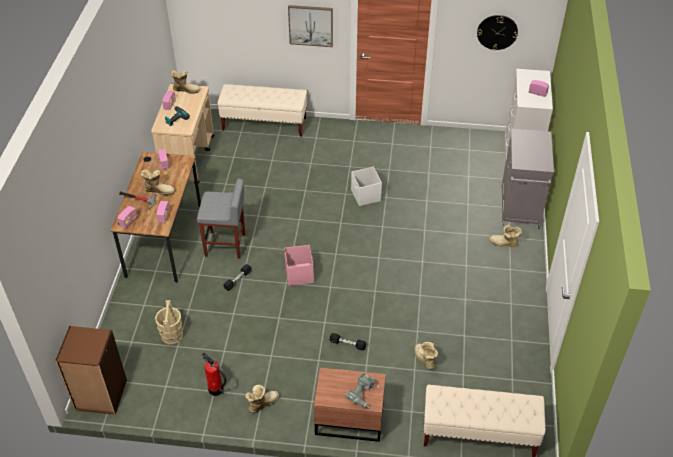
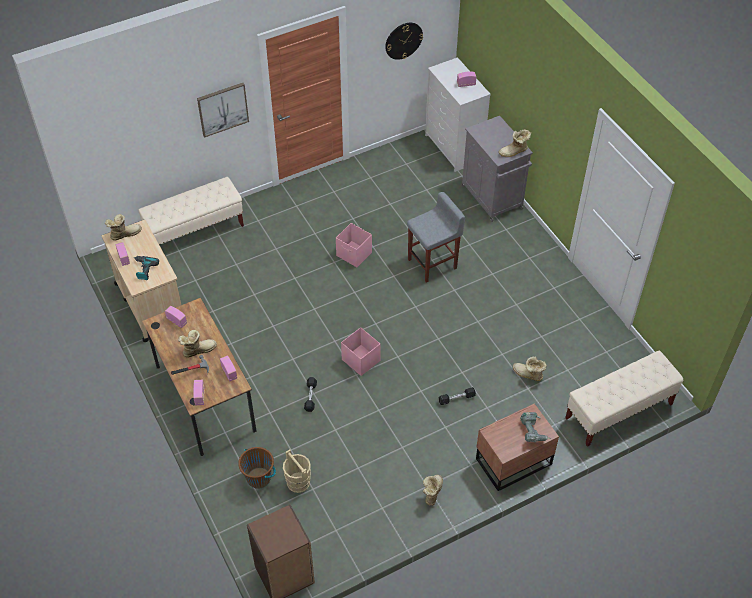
camera: 35 degrees left, 5 degrees up
grey stool [197,179,245,259] -> grey stool moved to [407,192,465,283]
fire extinguisher [201,353,226,396] -> none
white storage box [351,167,382,206] -> pink storage box [336,223,372,267]
boot [489,224,522,247] -> boot moved to [498,129,531,157]
none -> brown bucket [238,447,276,489]

